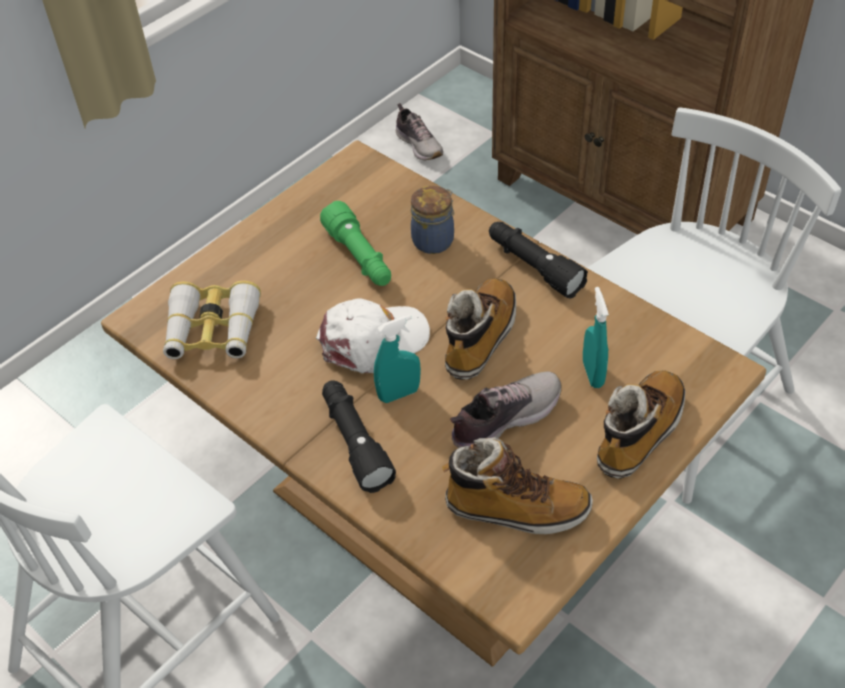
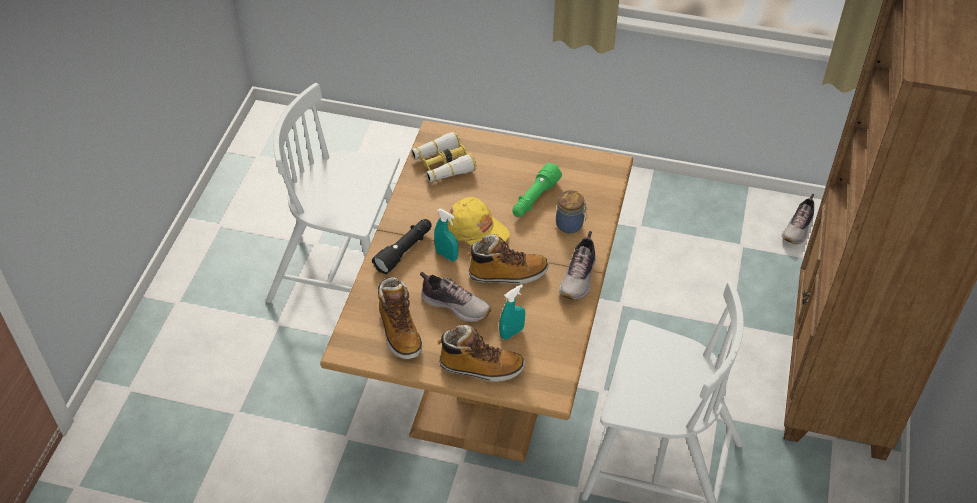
camera: 60 degrees right, 0 degrees up
white cap [316,299,430,373] -> yellow cap [447,197,510,246]
black flashlight [489,222,588,299] -> shoe [559,231,596,300]

